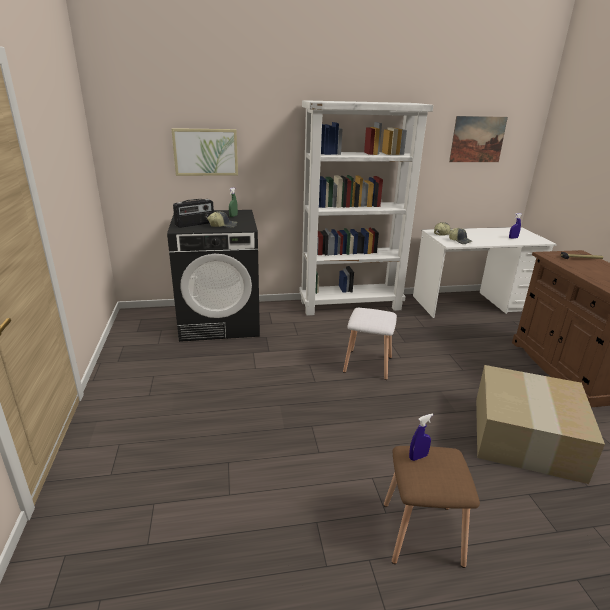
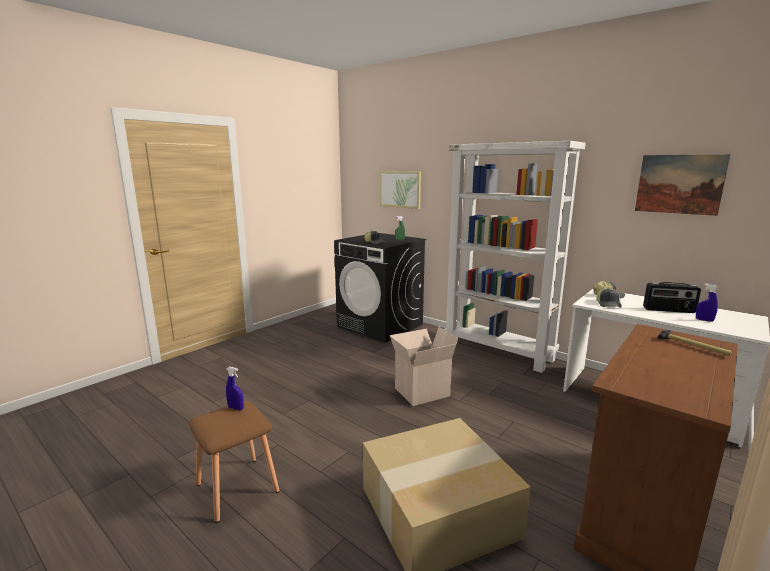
camera: 50 degrees right, 10 degrees down
radio [173,199,214,228] -> radio moved to [643,282,701,313]
white stool [343,308,397,380] -> cardboard box [390,327,459,406]

